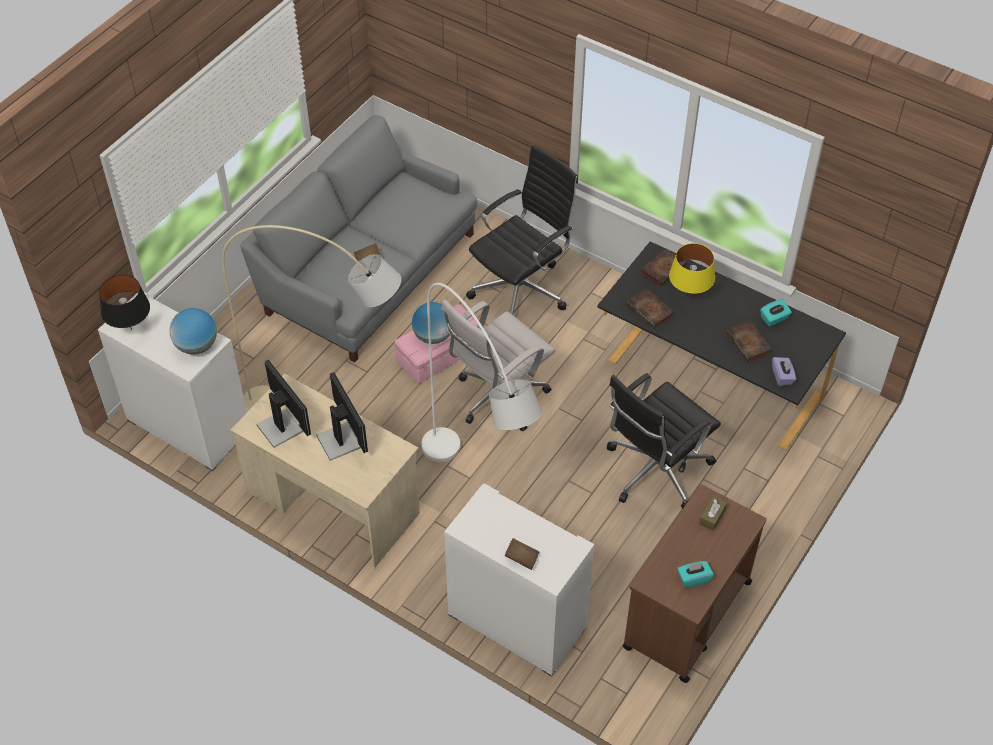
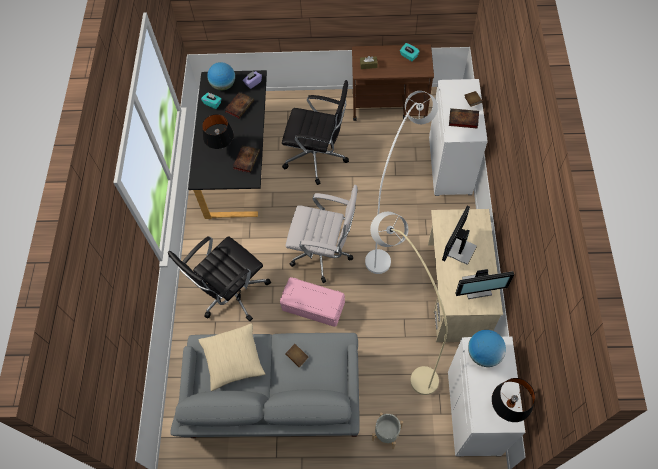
camera: 120 degrees left, 10 degrees up
monitor [256,360,311,448] -> monitor turned 120 degrees counterclockwise [456,269,514,299]
globe [412,302,450,344] -> globe moved to [207,62,235,91]
black office chair [466,145,578,315] -> black office chair turned 60 degrees counterclockwise [168,236,271,321]
book [640,248,687,286] -> book moved to [449,108,479,129]
yellow table lamp [669,243,715,296] -> black table lamp [202,114,234,149]
none -> beige pillow [199,323,265,391]
none -> grey planter [372,413,403,449]

